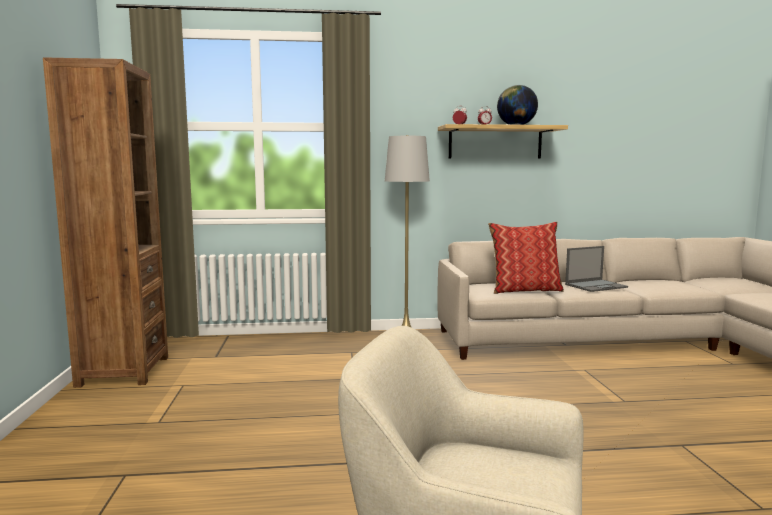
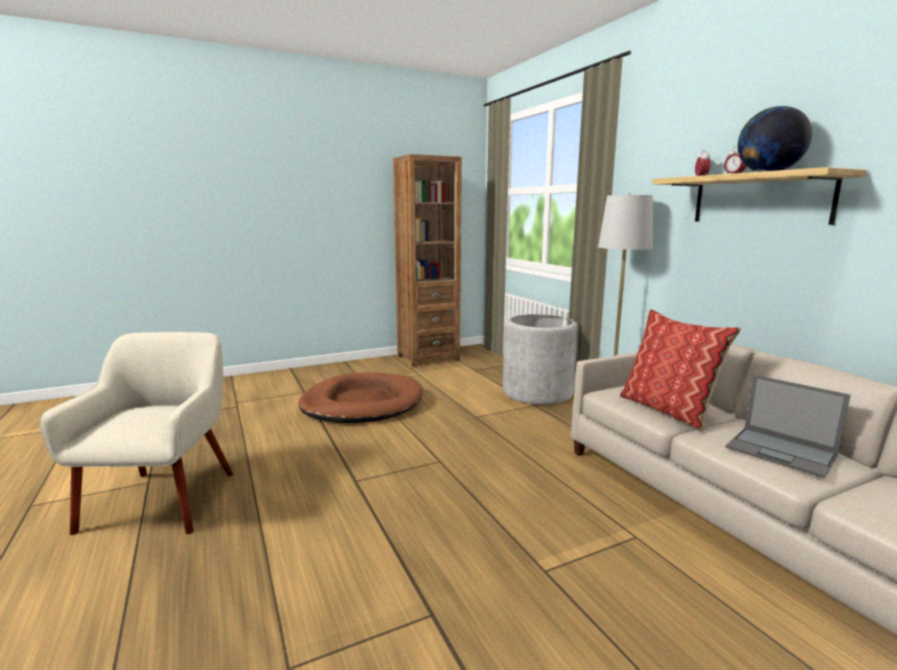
camera: 70 degrees right, 5 degrees up
none -> brown dog bed [298,372,423,423]
none -> grey planter [503,314,578,405]

